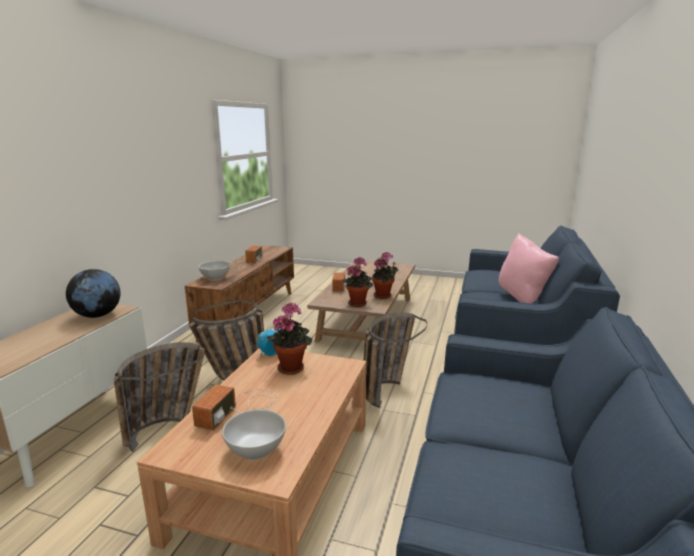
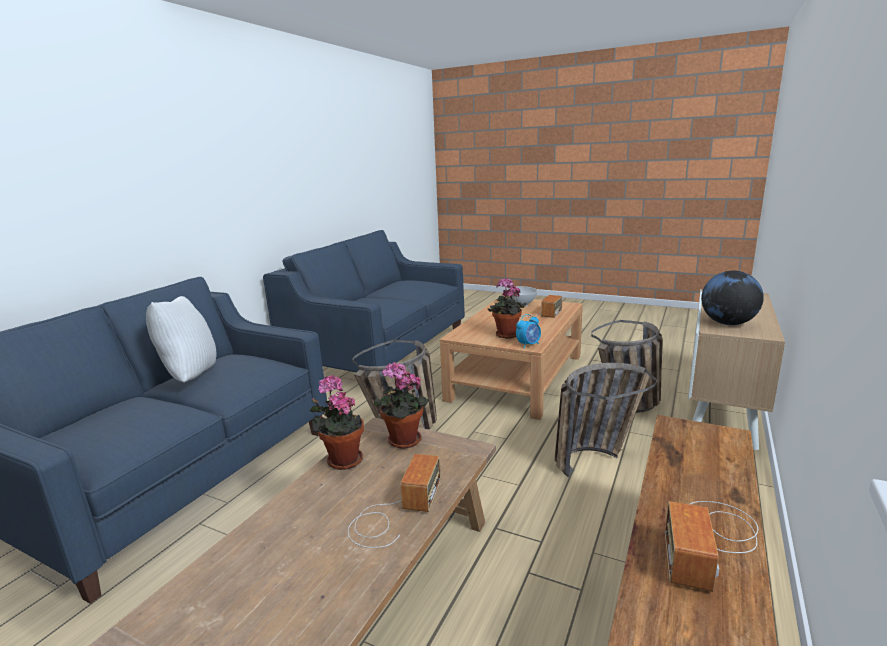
camera: 170 degrees left, 0 degrees up
white bowl [198,261,230,281] -> none
pink pillow [499,234,559,303] -> white pillow [146,296,216,382]

